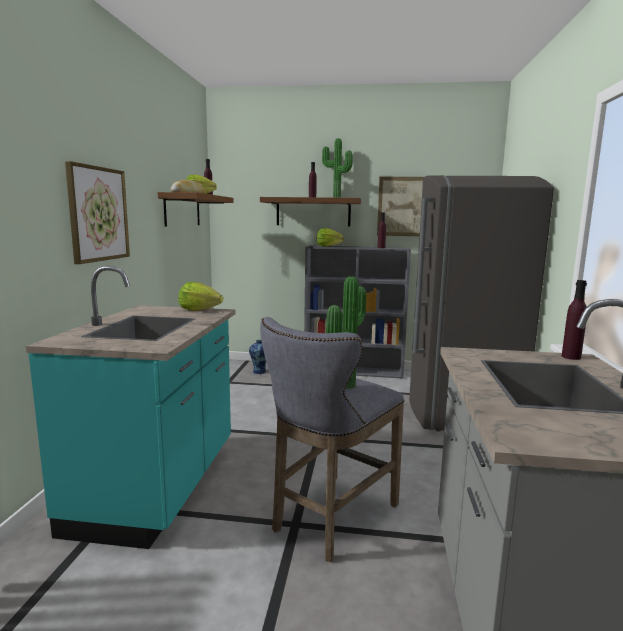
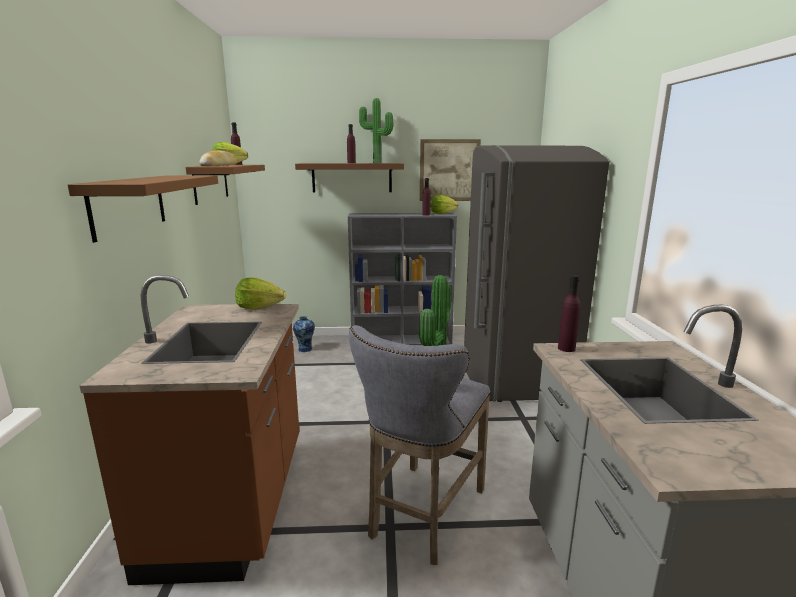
camera: 10 degrees left, 5 degrees up
turquoise counter [26,266,235,549] -> brown counter [80,275,299,585]
picture [65,161,130,264] -> brown shelf [68,176,218,243]
lettuce [317,228,344,247] -> lettuce moved to [431,195,458,214]
purple bottle [562,280,587,360] -> purple bottle moved to [558,275,580,352]

